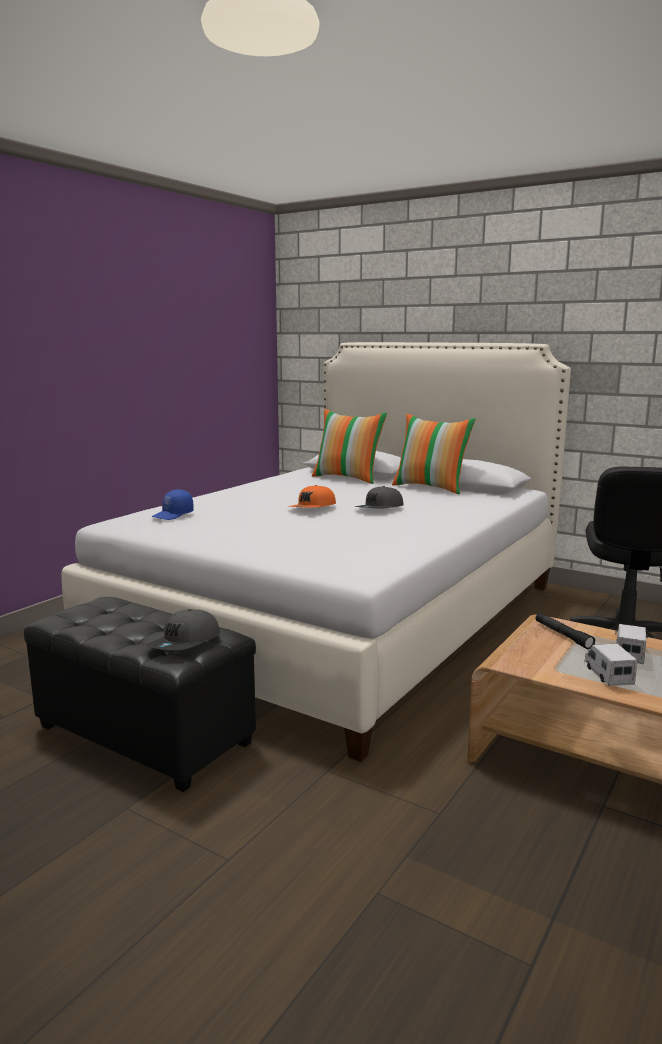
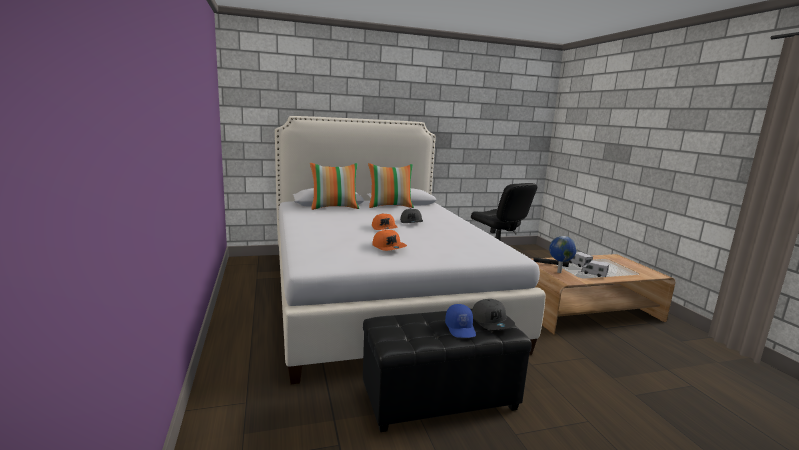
camera: 50 degrees left, 0 degrees up
blue cap [152,489,194,520] -> blue cap moved to [445,304,476,338]
none -> orange cap [372,230,407,251]
none -> globe [549,236,577,273]

